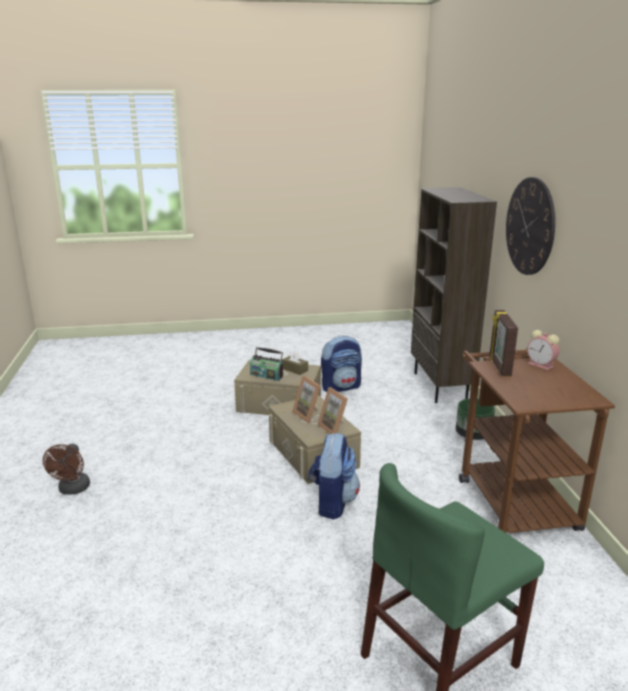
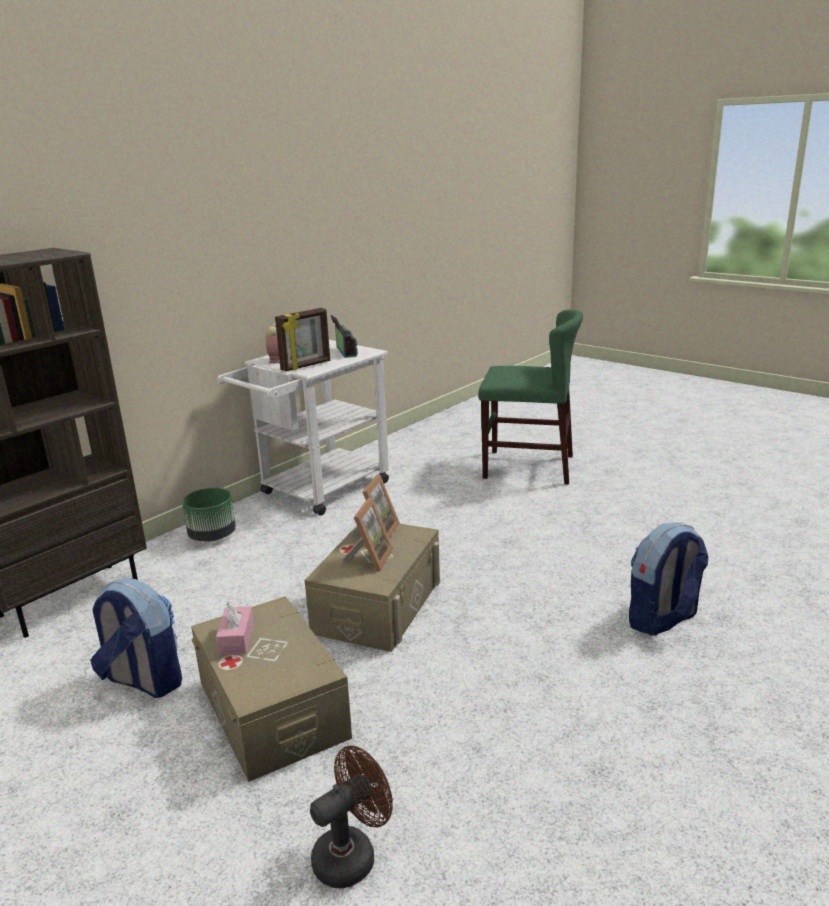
camera: 130 degrees left, 0 degrees up
brown fan [43,444,90,495] -> brown fan moved to [310,746,393,888]
radio [250,347,283,381] -> radio moved to [331,315,358,358]
brown tissue box [282,351,308,375] -> pink tissue box [216,602,254,656]
backpack [308,433,360,519] -> backpack moved to [629,523,708,636]
brown cart [459,350,615,533] -> white cart [217,340,389,516]
wall clock [506,177,555,275] -> none

